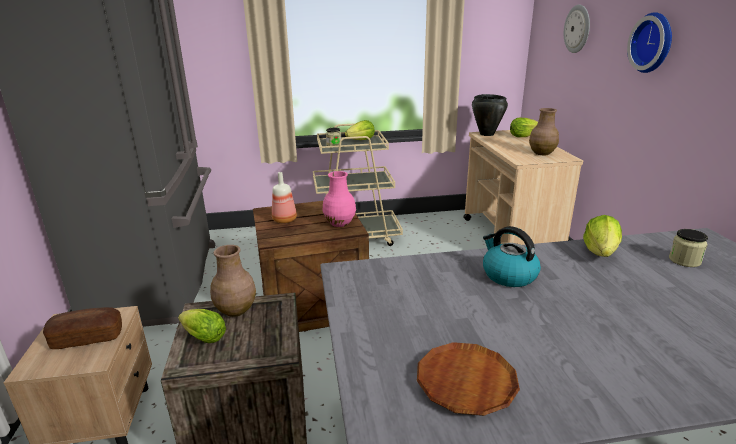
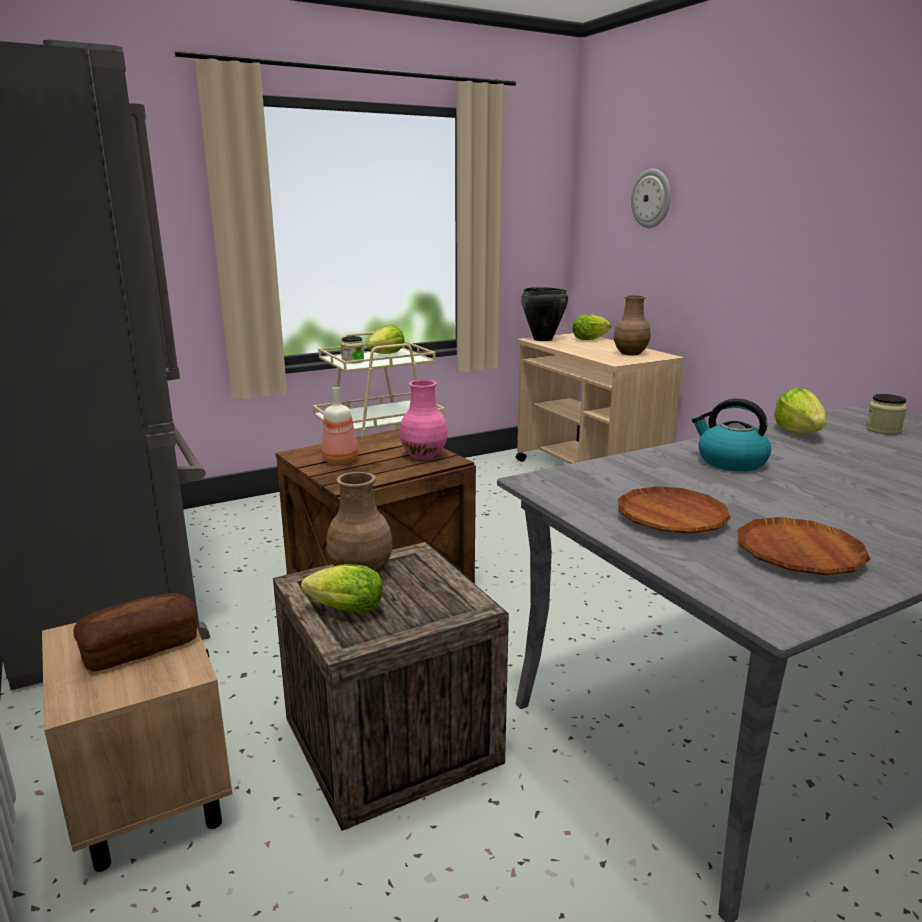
camera: 20 degrees left, 5 degrees down
wall clock [627,12,672,73] -> none
none -> brown plate [618,486,731,534]

